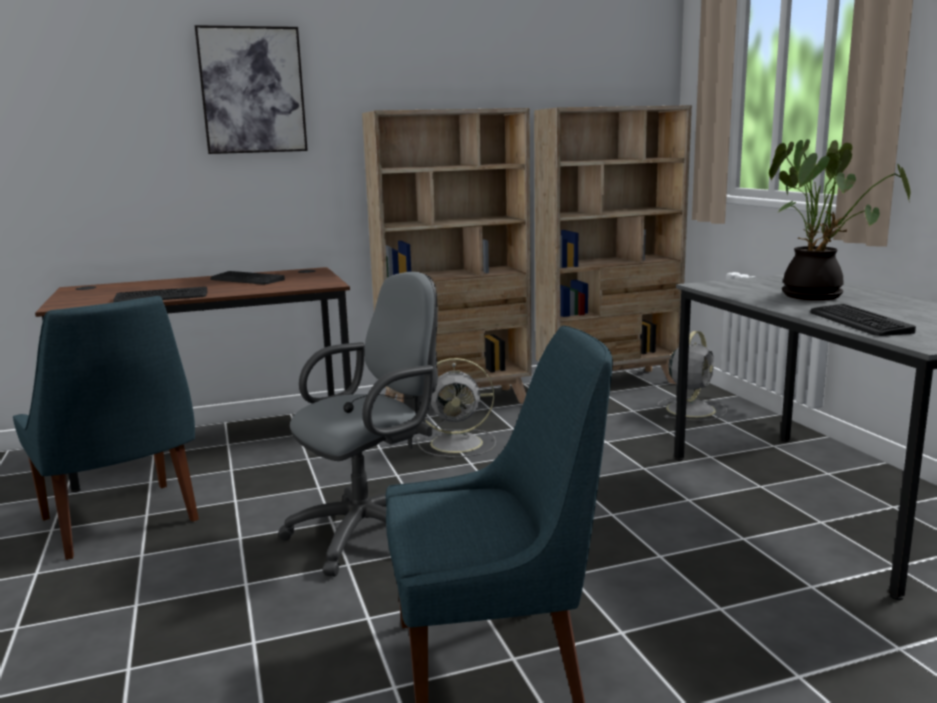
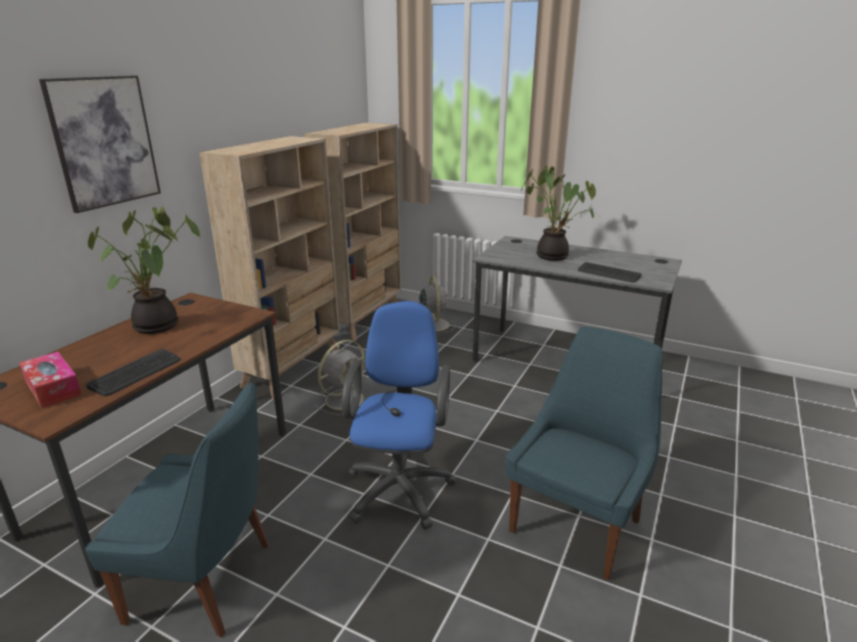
camera: 45 degrees left, 10 degrees up
keyboard [210,271,285,284] -> potted plant [88,207,201,334]
grey office chair [278,272,438,577] -> blue office chair [342,301,456,530]
none -> tissue box [19,352,82,408]

